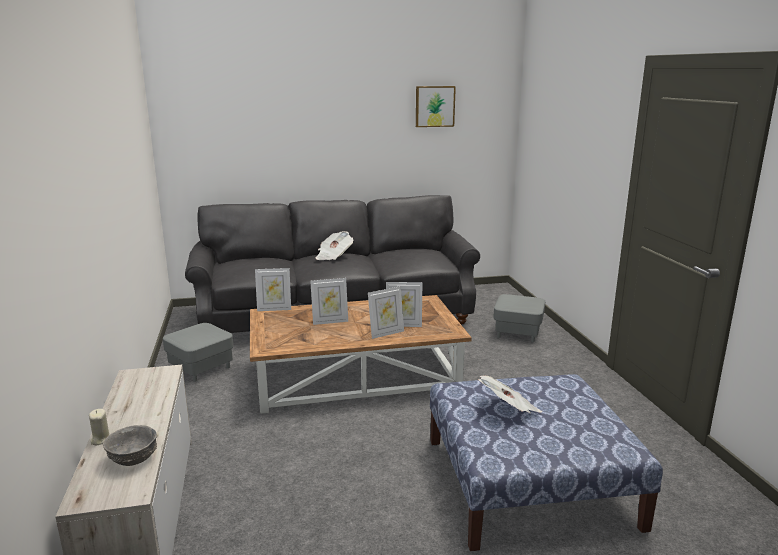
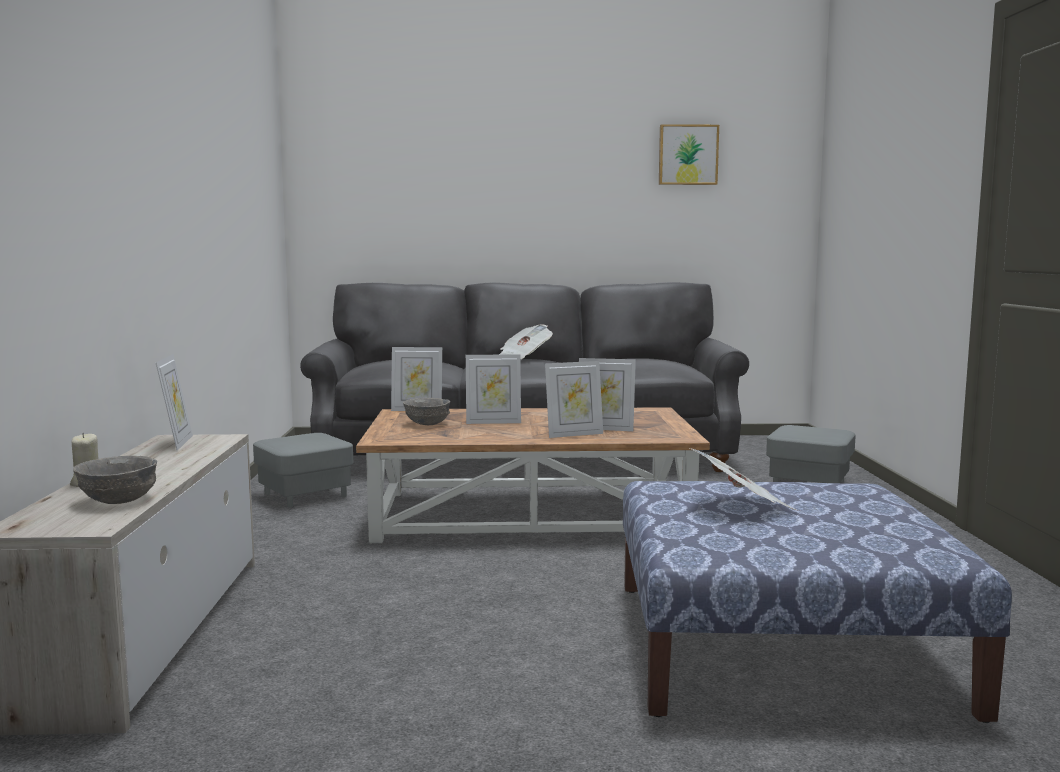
camera: 10 degrees right, 10 degrees down
none -> picture frame [156,354,193,451]
none -> grey bowl [403,398,450,425]

